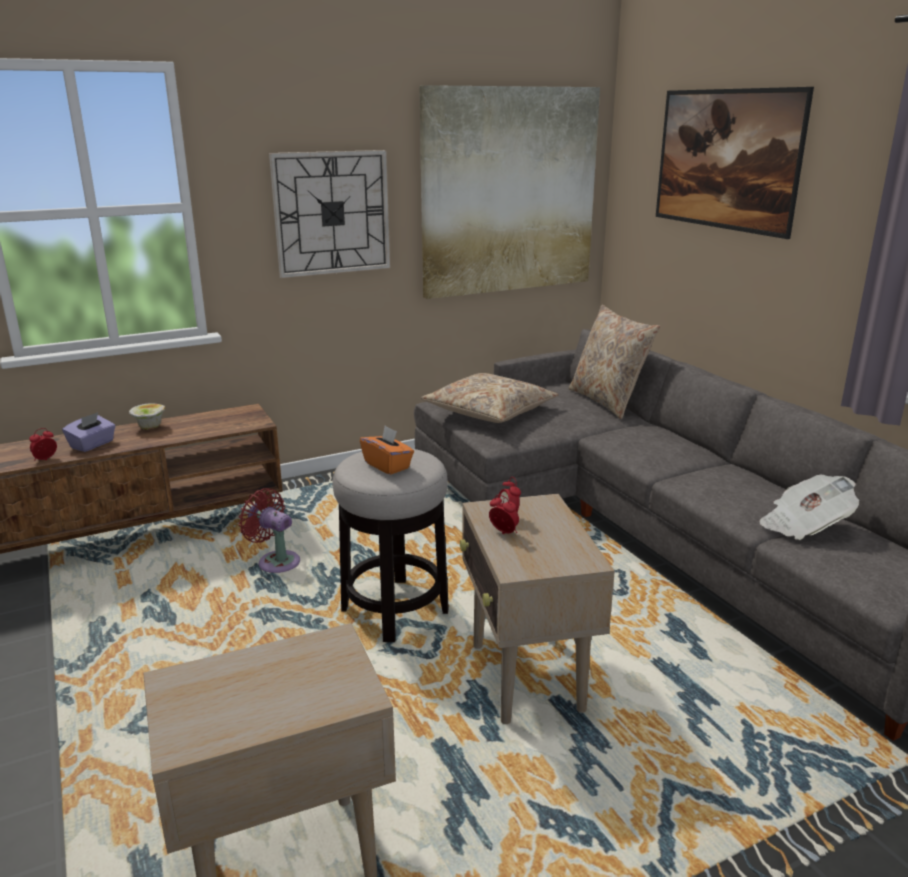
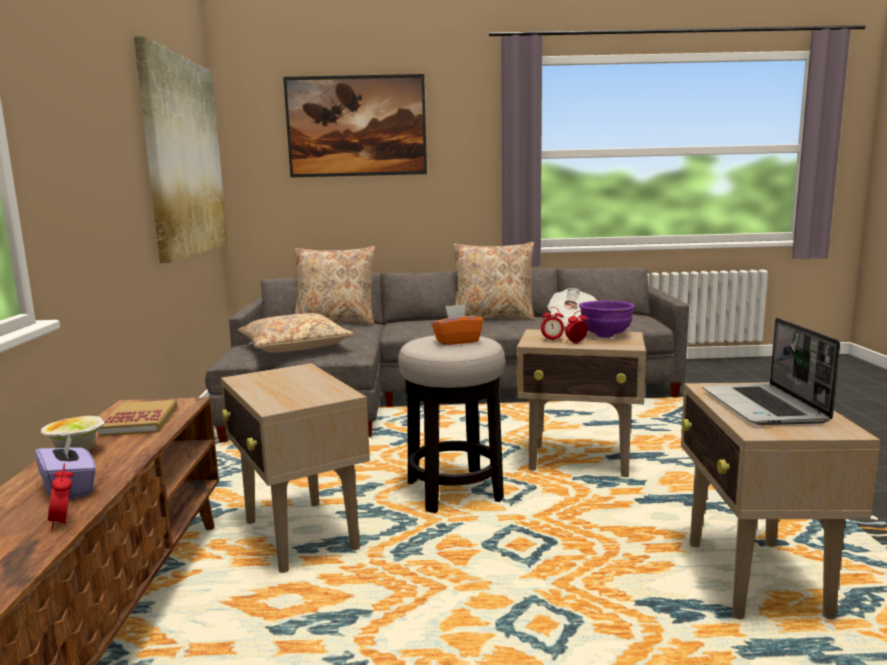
camera: 65 degrees left, 10 degrees down
red fan [239,488,300,573] -> beige side table [221,363,370,573]
wall clock [269,150,390,278] -> none
none -> book [98,400,178,437]
none -> beige pillow [453,242,535,321]
none -> purple bowl [579,301,634,338]
none -> laptop [702,318,840,425]

